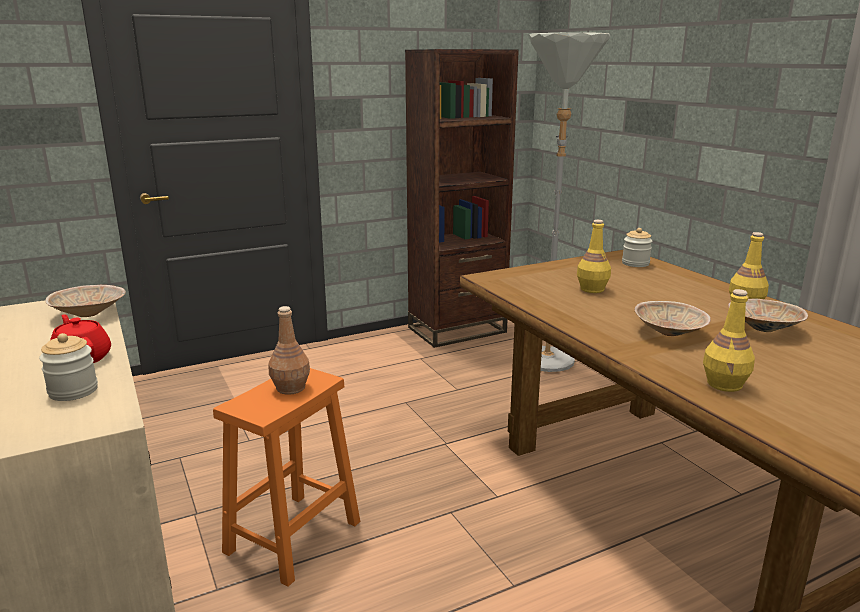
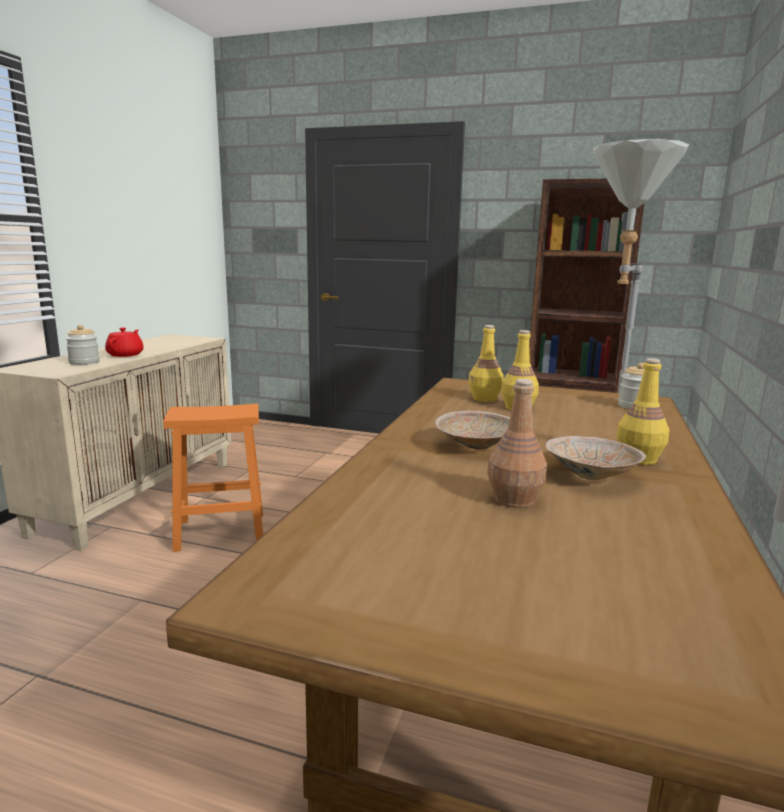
camera: 45 degrees right, 5 degrees down
beige bowl [45,285,126,317] -> none
brown bottle [268,306,310,395] -> brown bottle moved to [487,379,547,508]
yellow bottle [703,289,755,392] -> yellow bottle moved to [468,325,503,402]

